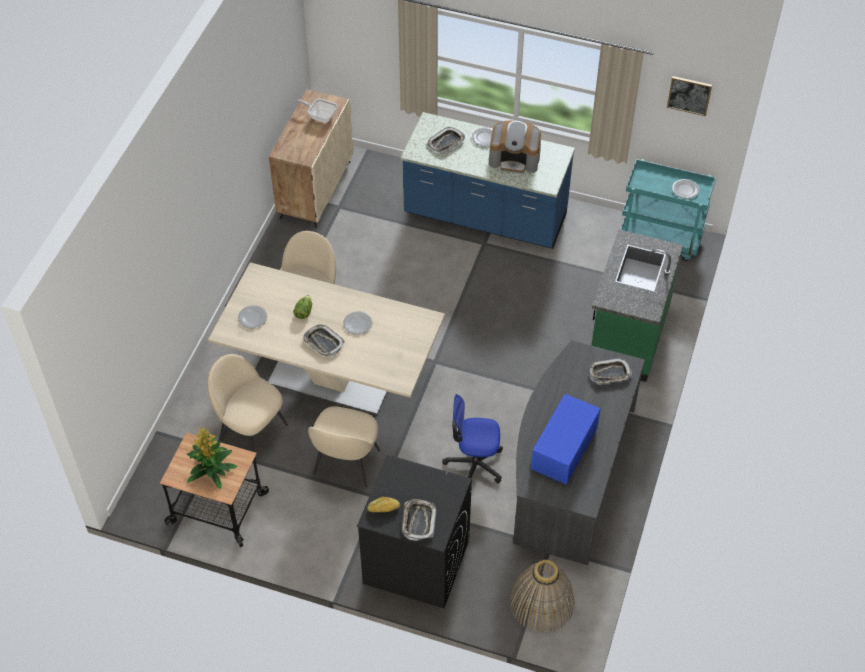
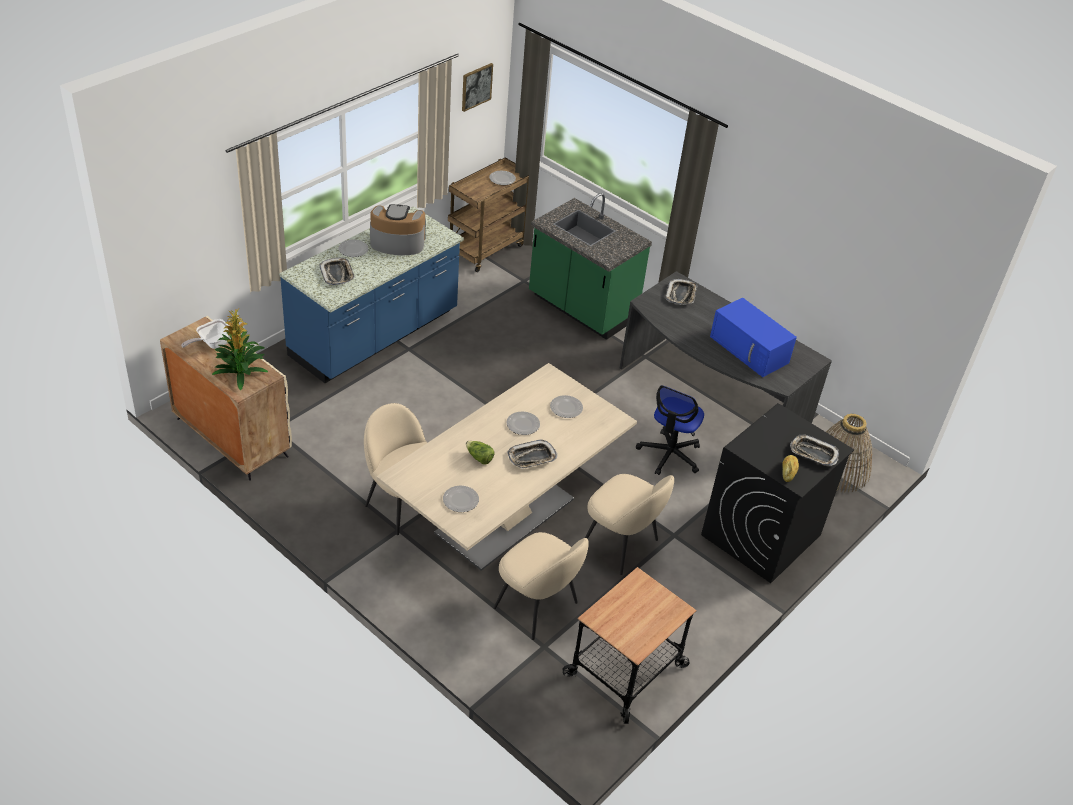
camera: 70 degrees left, 10 degrees down
potted plant [187,426,237,489] -> potted plant moved to [212,309,268,390]
beige chair [207,354,288,452] -> beige chair turned 105 degrees counterclockwise [494,532,589,640]
coffee machine [489,120,541,173] -> coffee machine turned 120 degrees counterclockwise [370,204,426,255]
turquoise cart [620,159,716,261] -> brown cart [448,158,529,272]
none -> plate [550,395,583,418]

